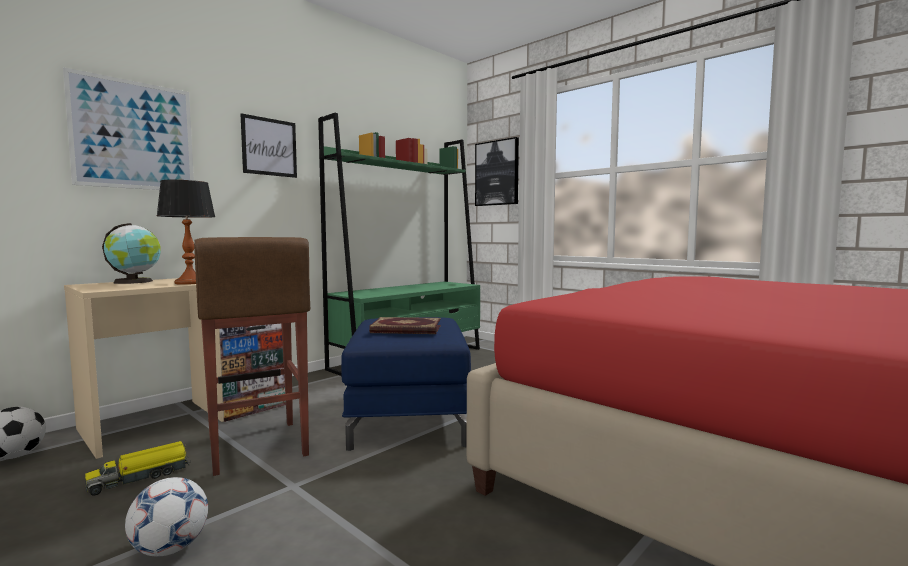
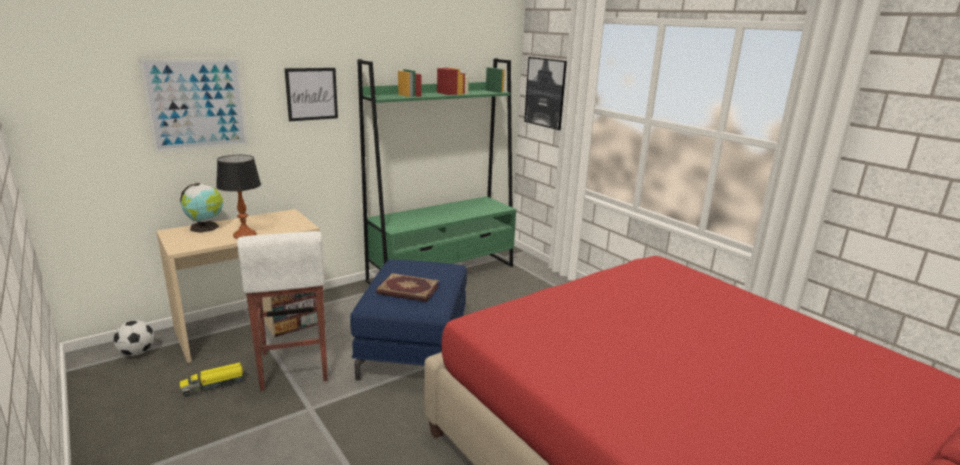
camera: 10 degrees right, 15 degrees up
football [125,477,208,556] -> none
brown stool [194,237,310,476] -> white stool [237,231,328,391]

